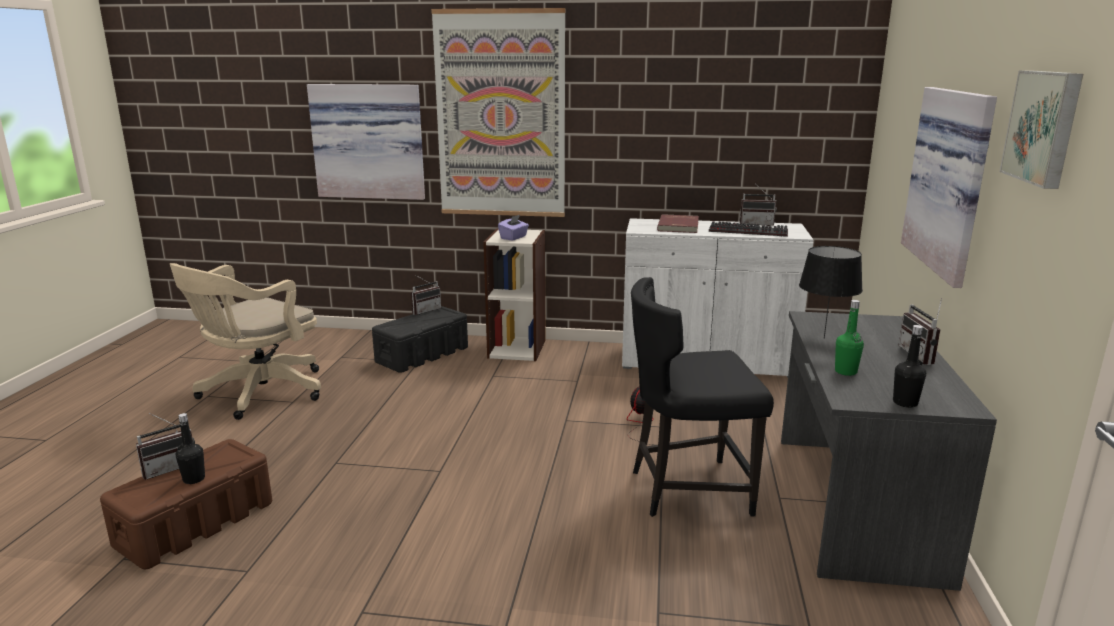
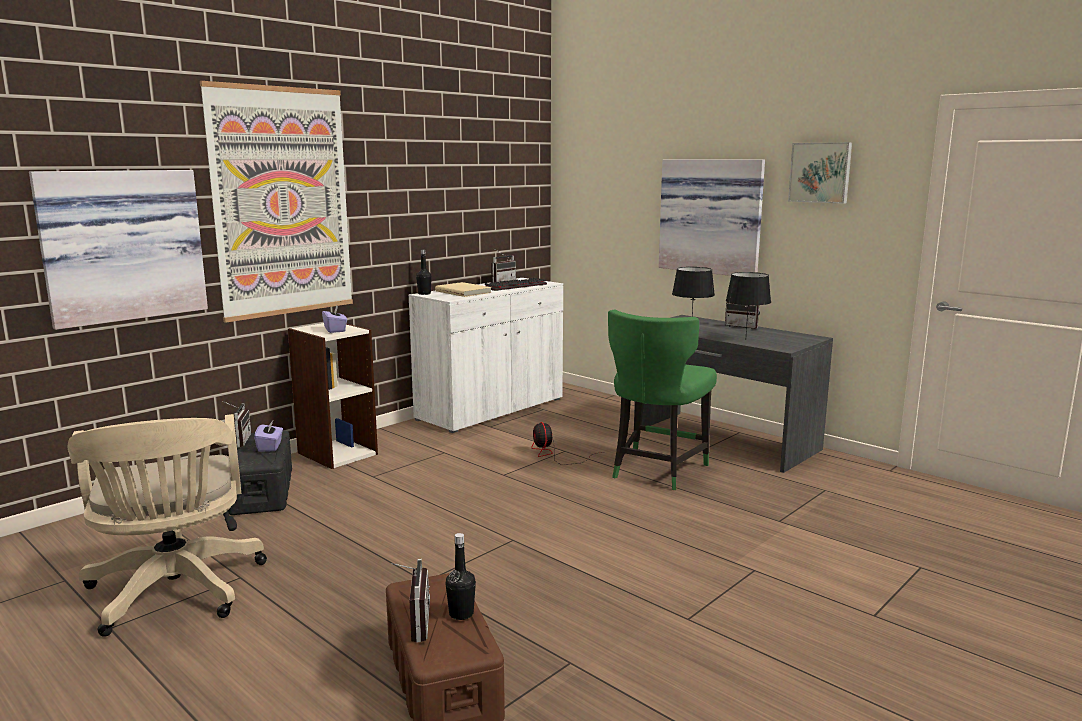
camera: 55 degrees left, 5 degrees down
black chair [631,277,774,517] -> green chair [608,309,717,490]
red book [657,214,699,233] -> beige book [435,282,492,297]
green bottle [835,300,864,376] -> black table lamp [726,272,771,341]
black bottle [893,325,926,408] -> black bottle moved to [416,250,432,295]
none -> purple tissue box [254,419,283,452]

